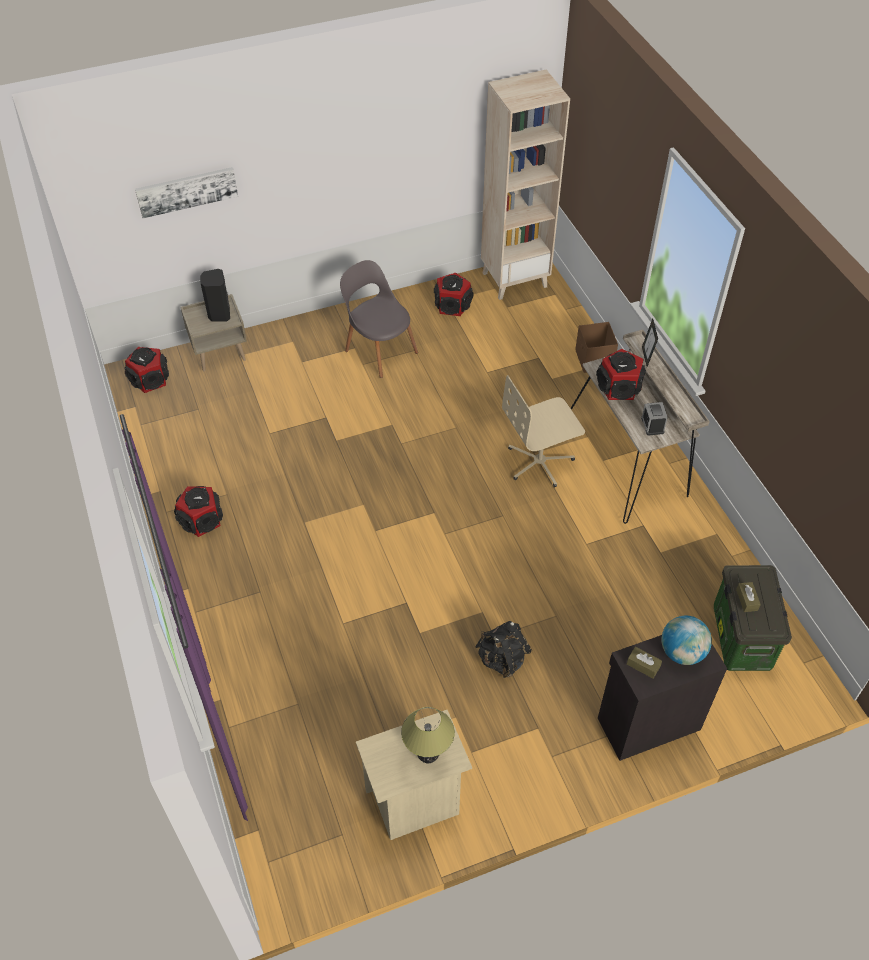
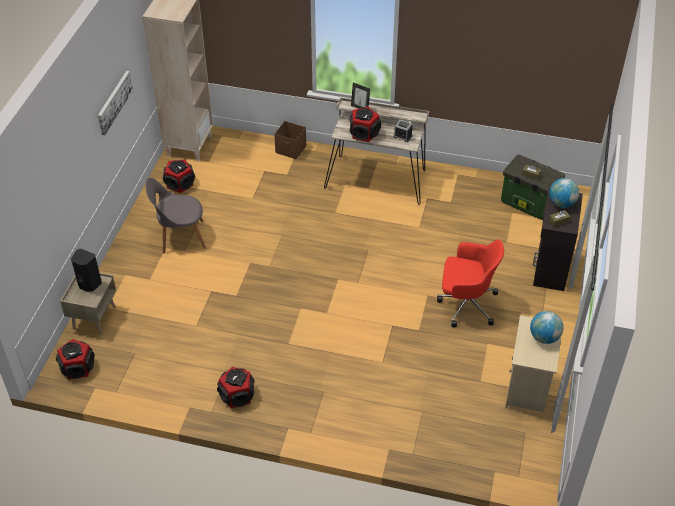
camera: 55 degrees left, 5 degrees down
picture [135,167,238,218] -> picture moved to [98,71,133,135]
table lamp [401,707,455,763] -> globe [530,311,563,344]
black backpack [476,621,532,678] -> red office chair [437,240,504,328]
beige office chair [502,375,585,487] -> none

